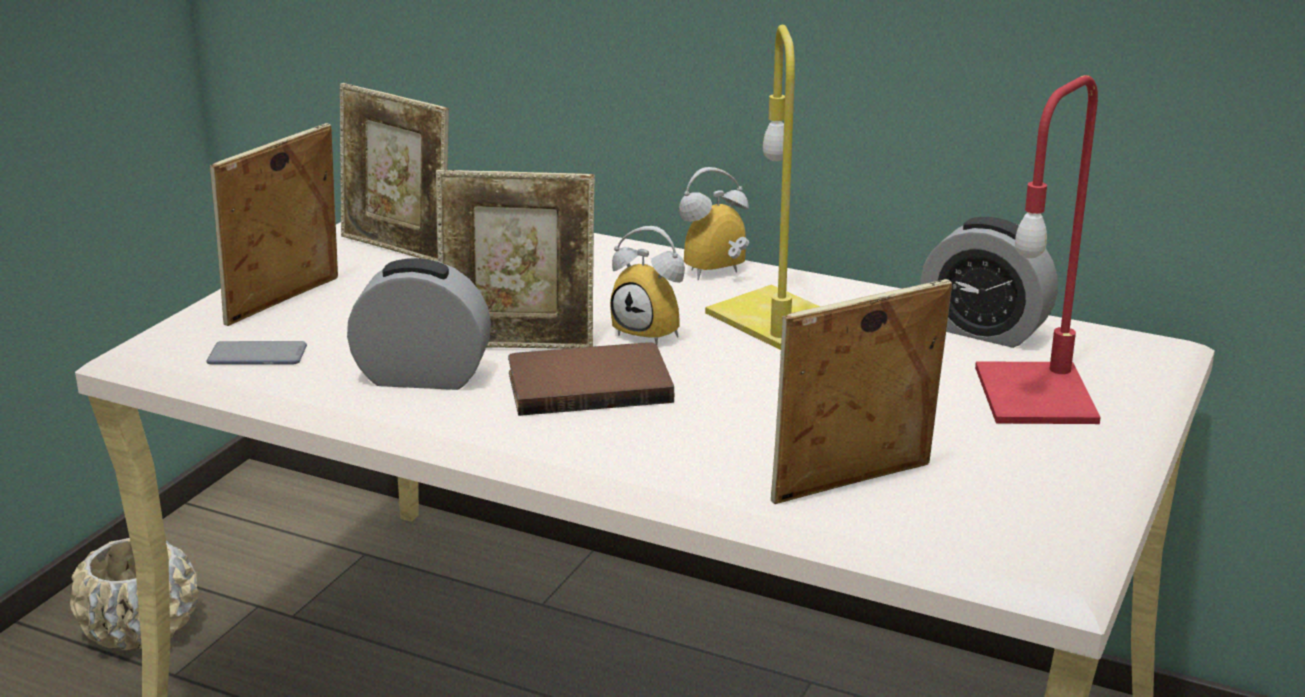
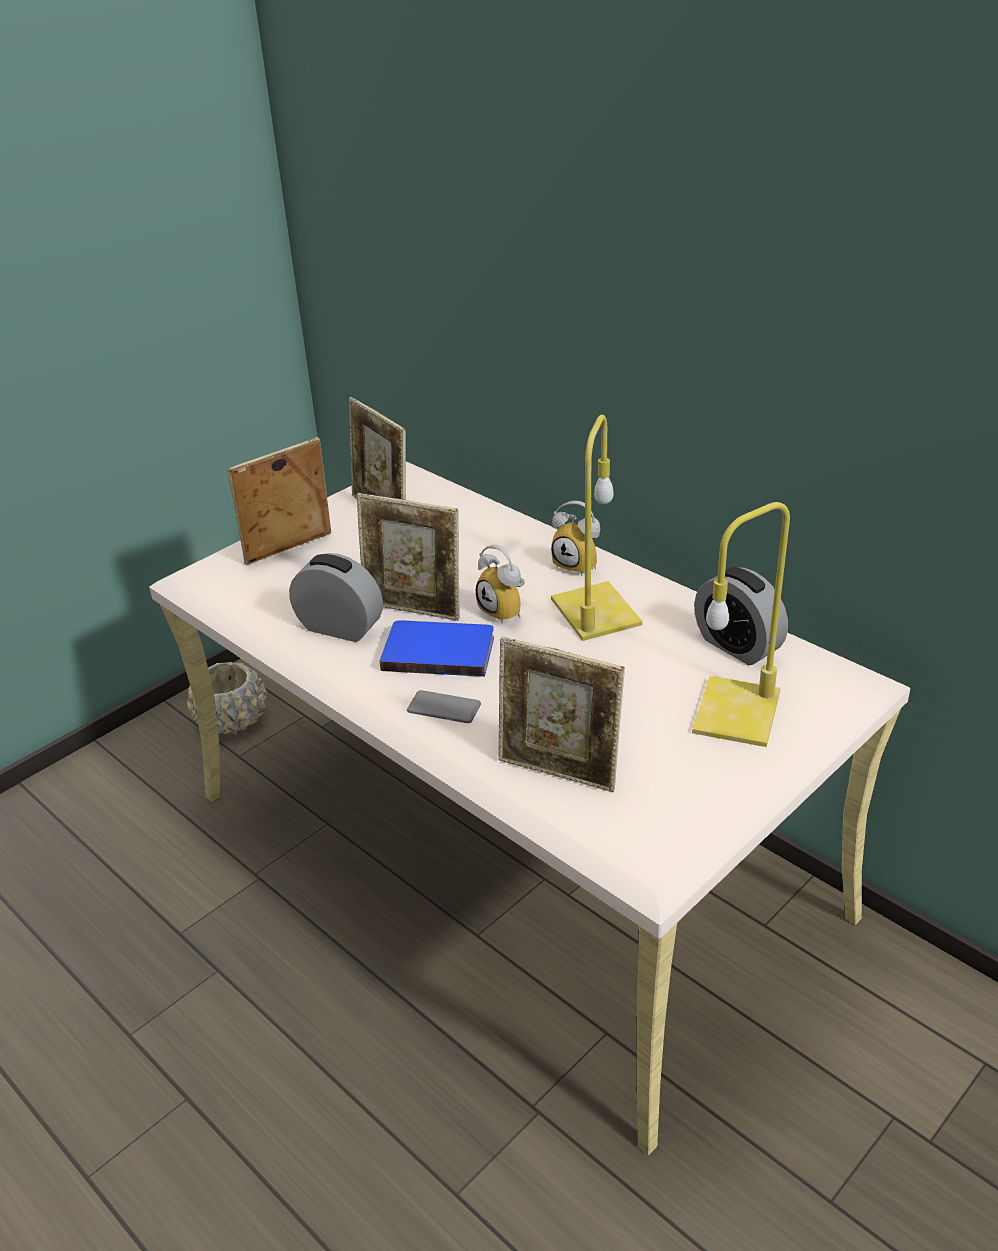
camera: 20 degrees right, 10 degrees up
phone [206,341,307,365] -> phone moved to [407,690,481,723]
brown book [508,343,674,416] -> blue book [380,620,494,677]
alarm clock [679,167,749,281] -> alarm clock turned 135 degrees counterclockwise [551,501,600,576]
picture frame [771,279,952,504] -> picture frame turned 150 degrees counterclockwise [498,637,625,792]
red table lamp [975,75,1101,424] -> yellow table lamp [692,502,790,747]

